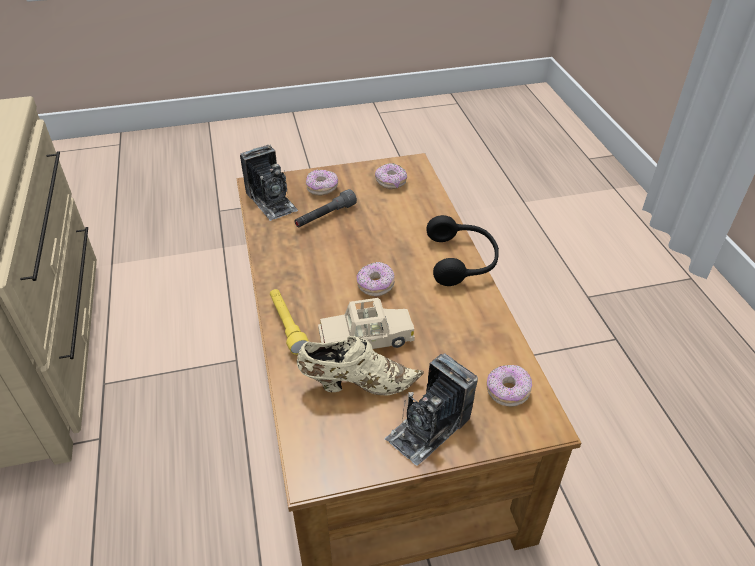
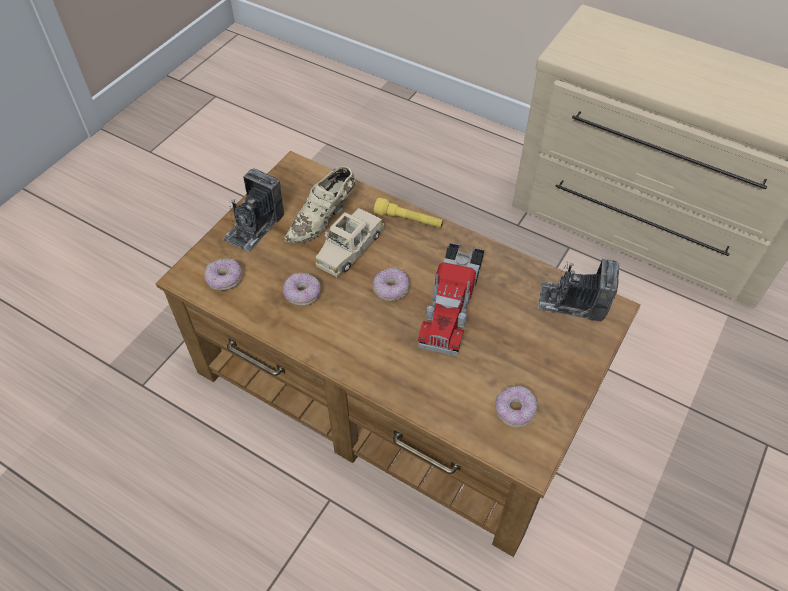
camera: 135 degrees right, 10 degrees up
grey flashlight [295,189,357,227] -> none
donut [306,170,338,196] -> donut moved to [283,273,321,306]
camera [384,353,478,466] -> camera turned 150 degrees counterclockwise [223,168,284,252]
black headphones [426,215,499,286] -> none
none -> toy truck [418,242,484,356]

